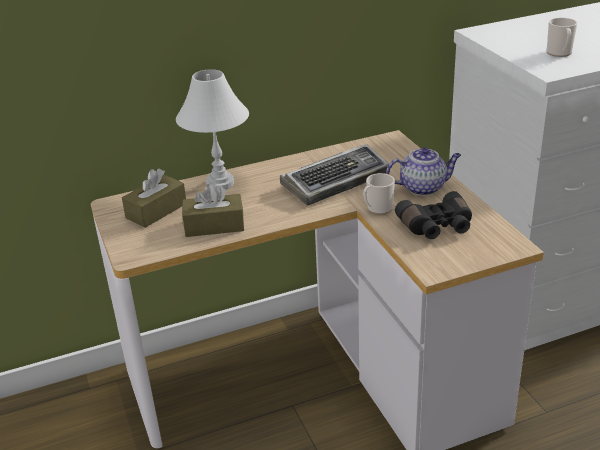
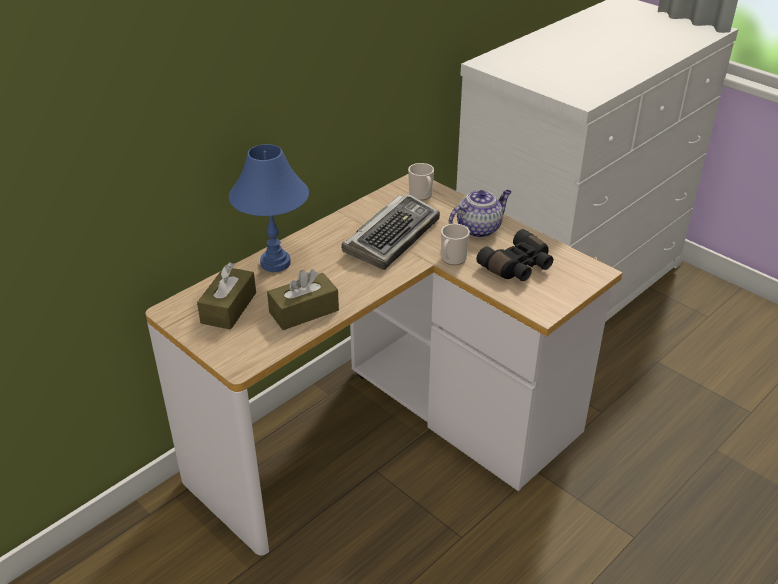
camera: 25 degrees left, 5 degrees up
white table lamp [176,69,249,190] -> blue table lamp [229,144,309,272]
mug [547,18,578,57] -> mug moved to [408,163,434,201]

